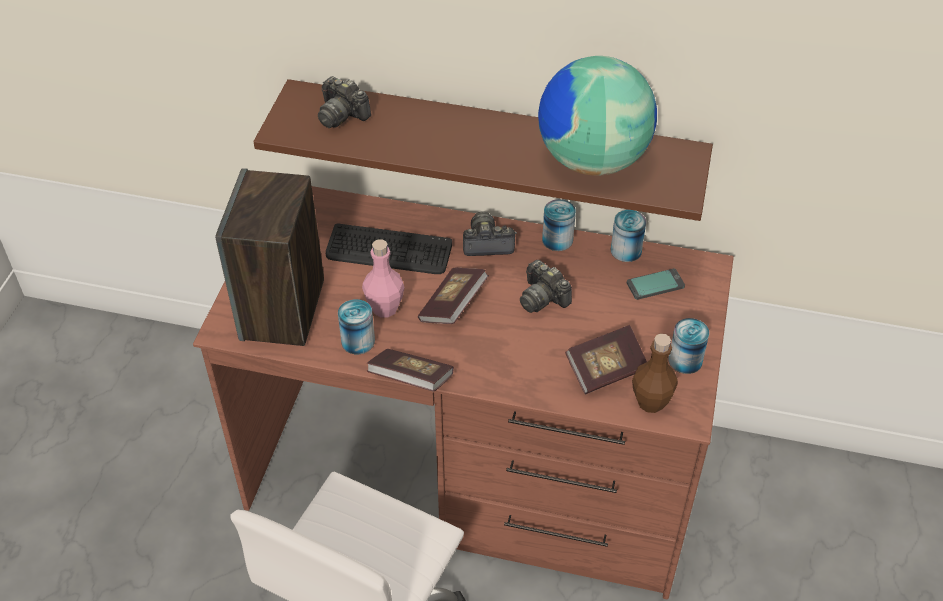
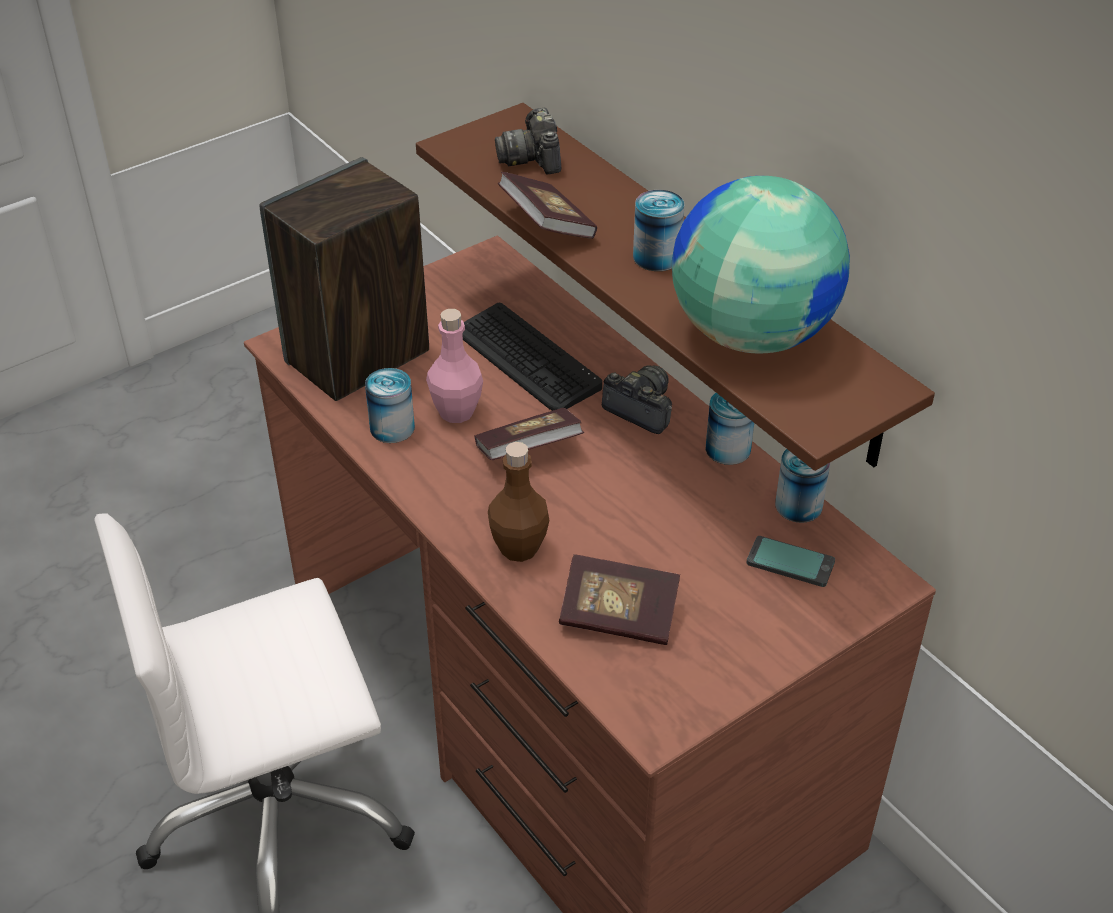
camera: 40 degrees right, 5 degrees down
book [367,349,454,392] -> book moved to [498,172,597,239]
camera [520,260,572,313] -> none
brown bottle [632,334,678,413] -> brown bottle moved to [488,442,550,562]
can [668,318,709,374] -> can moved to [633,190,685,271]

